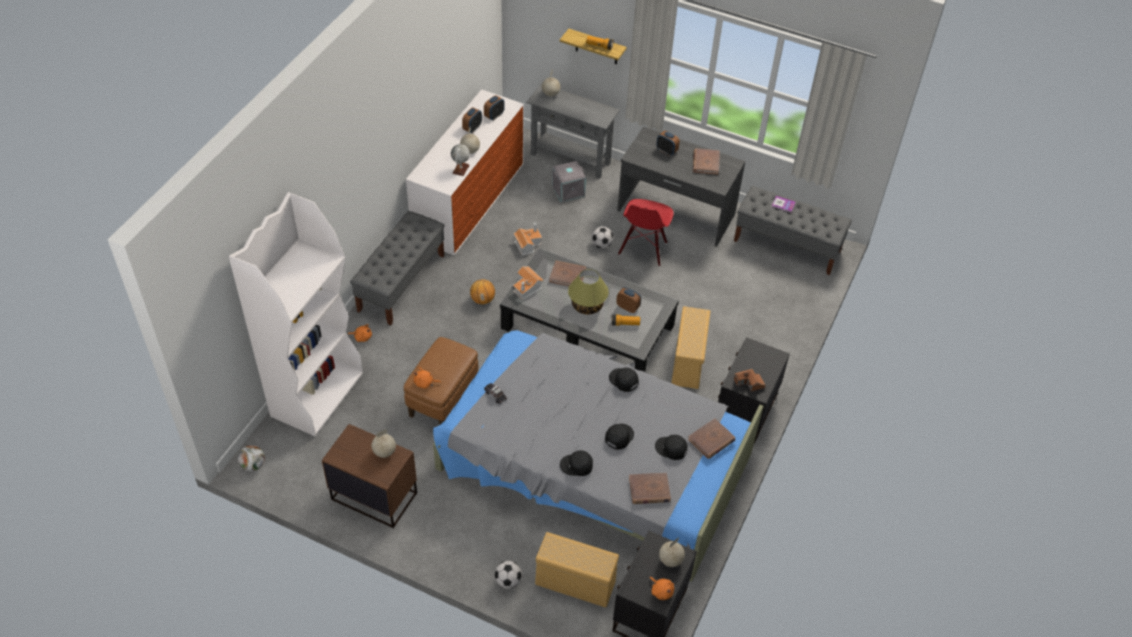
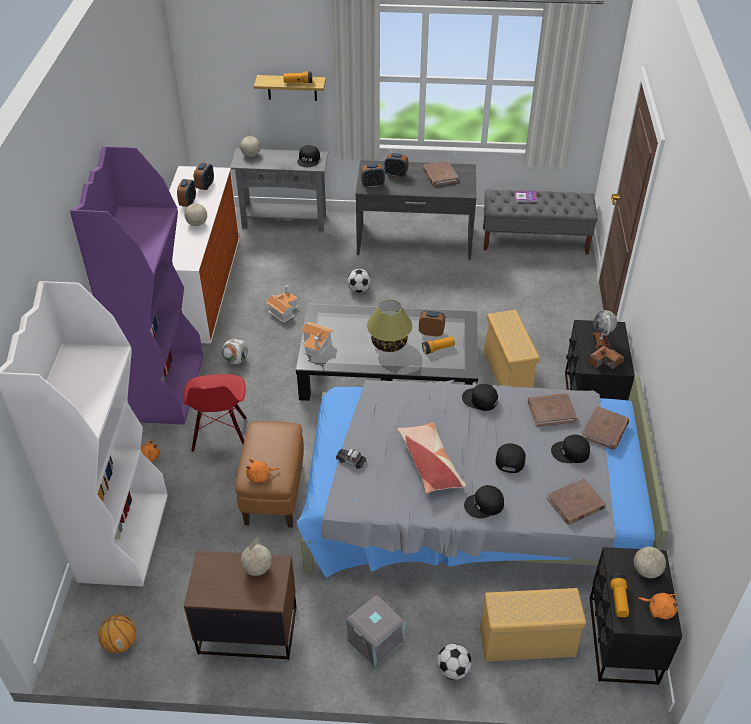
camera: 20 degrees left, 5 degrees down
football [238,445,265,471] -> football moved to [222,338,248,364]
grey bench [350,211,445,325] -> purple bookcase [70,146,203,425]
globe [451,144,470,176] -> globe moved to [591,310,617,349]
basketball [470,279,495,304] -> basketball moved to [98,615,136,653]
brown book [549,261,586,286] -> brown book moved to [528,393,577,427]
grey storage box [552,161,586,202] -> grey storage box moved to [346,594,405,667]
red chair [618,199,674,266] -> red chair moved to [183,374,247,452]
none -> black cap [297,145,320,167]
none -> alarm clock [361,164,385,189]
none -> pillow [397,423,466,493]
none -> flashlight [610,573,629,617]

